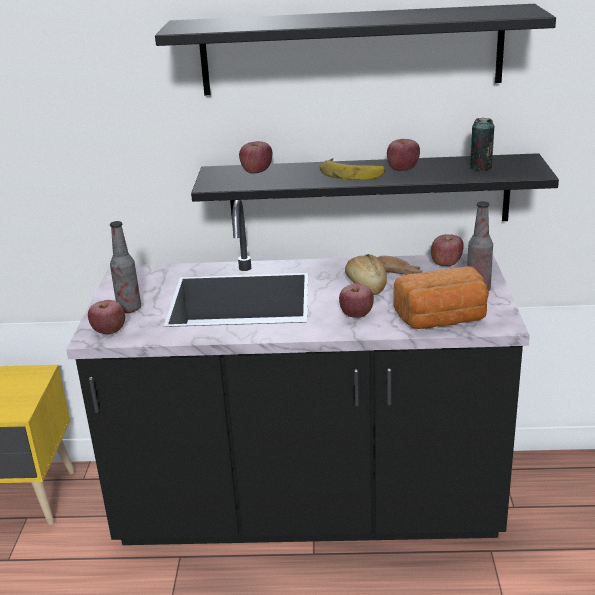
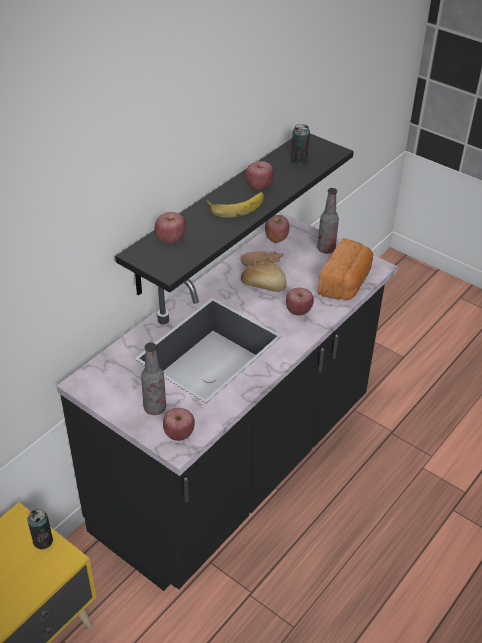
camera: 55 degrees left, 15 degrees up
black shelf [155,4,556,95] -> none
none -> can [27,509,53,549]

